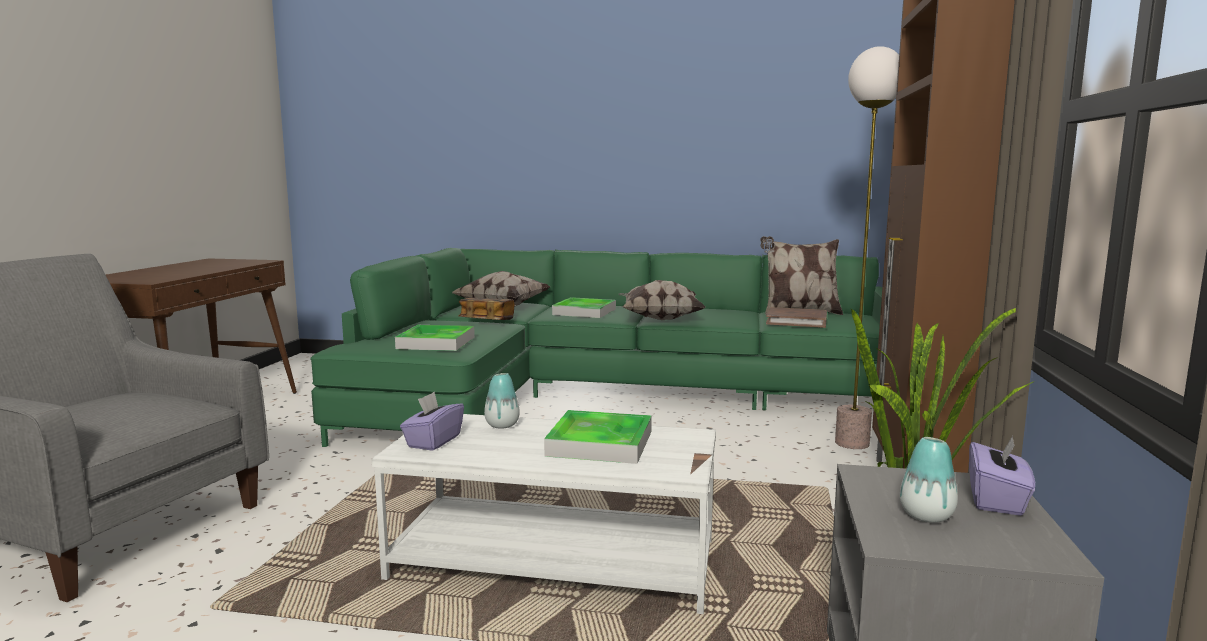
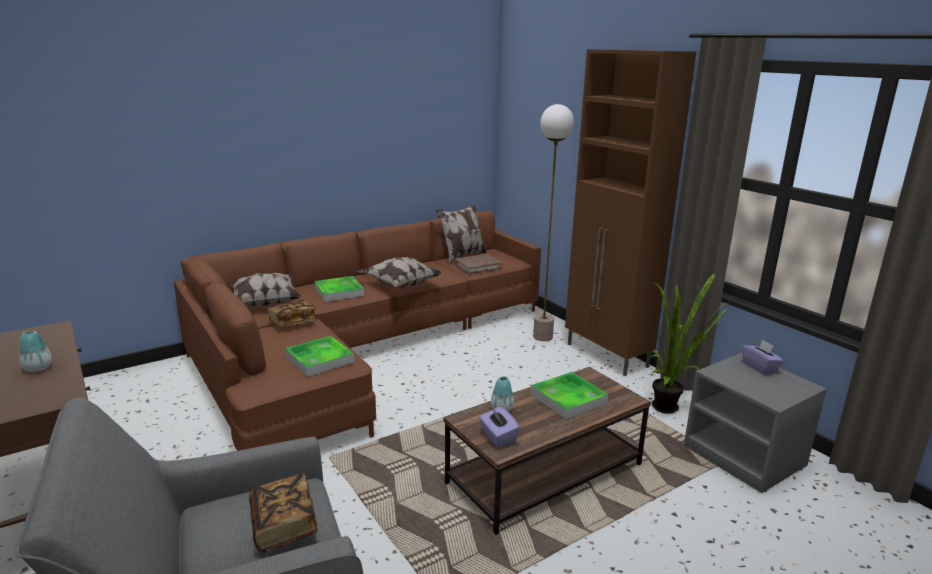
camera: 45 degrees left, 10 degrees up
green sofa [310,248,882,447] -> brown sofa [174,210,541,451]
white coffee table [372,414,716,614] -> brown coffee table [444,367,651,535]
vase [900,437,958,523] -> vase moved to [19,331,52,372]
none -> book [249,473,318,552]

